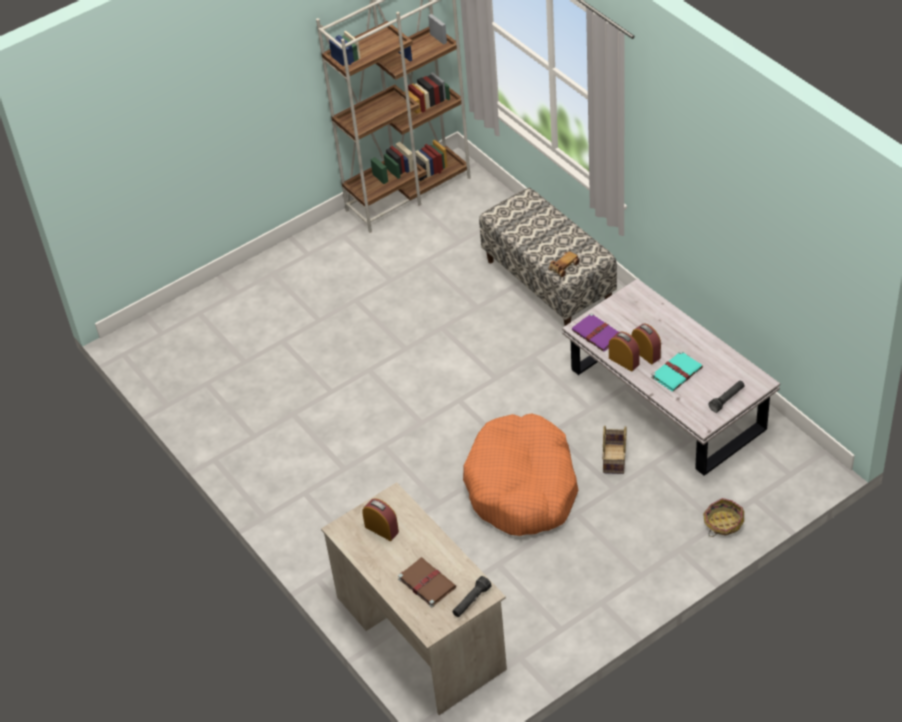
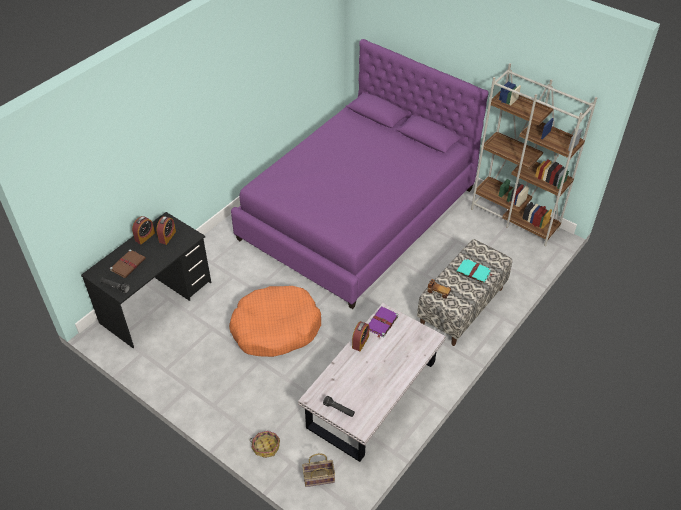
camera: 70 degrees right, 0 degrees up
beige desk [321,482,507,715] -> black desk [81,212,211,348]
basket [602,426,627,474] -> basket moved to [302,453,335,487]
alarm clock [632,324,661,364] -> alarm clock moved to [132,216,155,244]
turquoise book [651,351,703,392] -> turquoise book moved to [457,258,492,283]
none -> purple bed [231,39,489,309]

